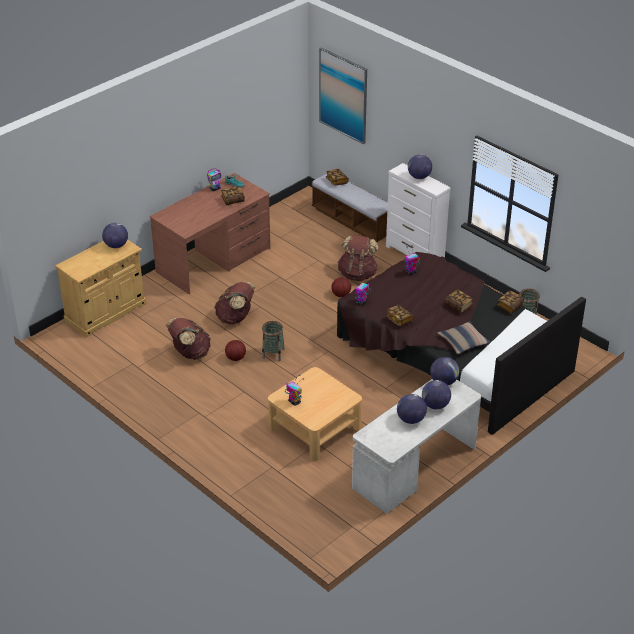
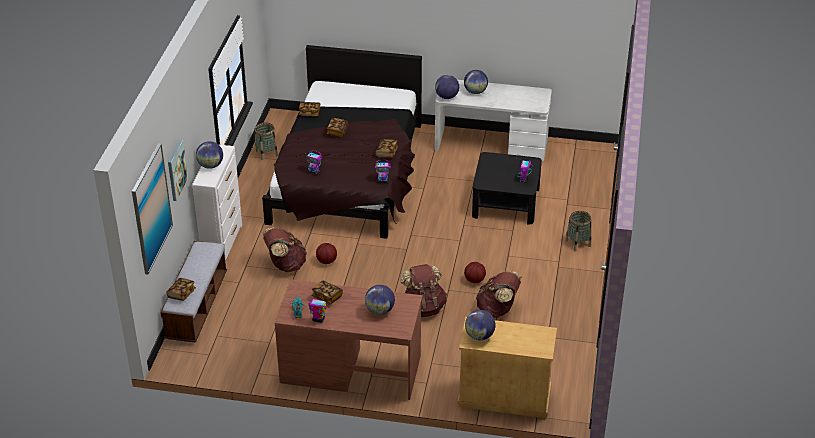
camera: 125 degrees left, 0 degrees up
basket [262,321,285,361] -> basket moved to [565,211,591,251]
beige coffee table [268,367,362,461] -> black coffee table [472,152,542,225]
globe [397,394,427,424] -> globe moved to [365,285,395,315]
pillow [437,321,490,354] -> none
none -> picture [168,140,188,201]

